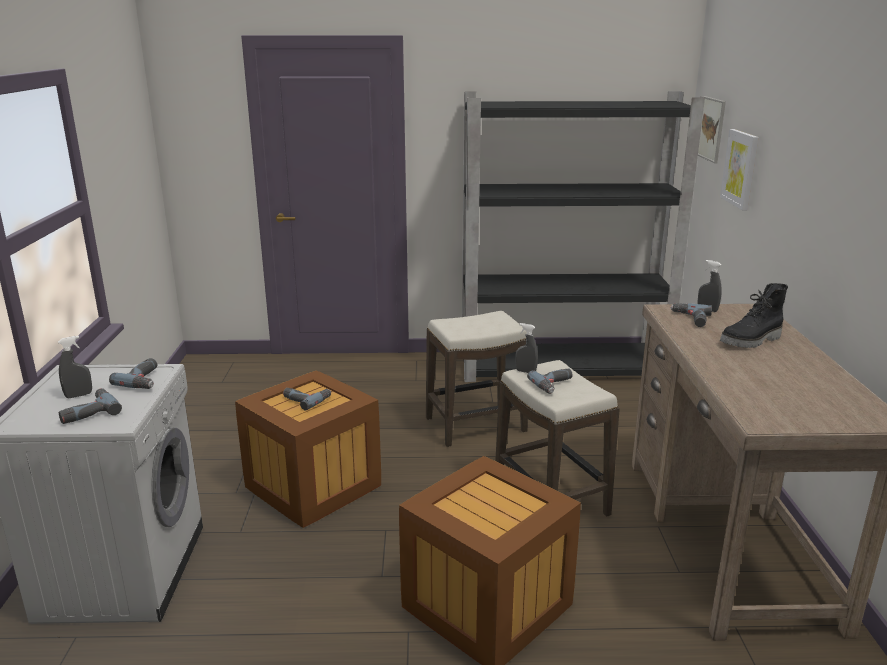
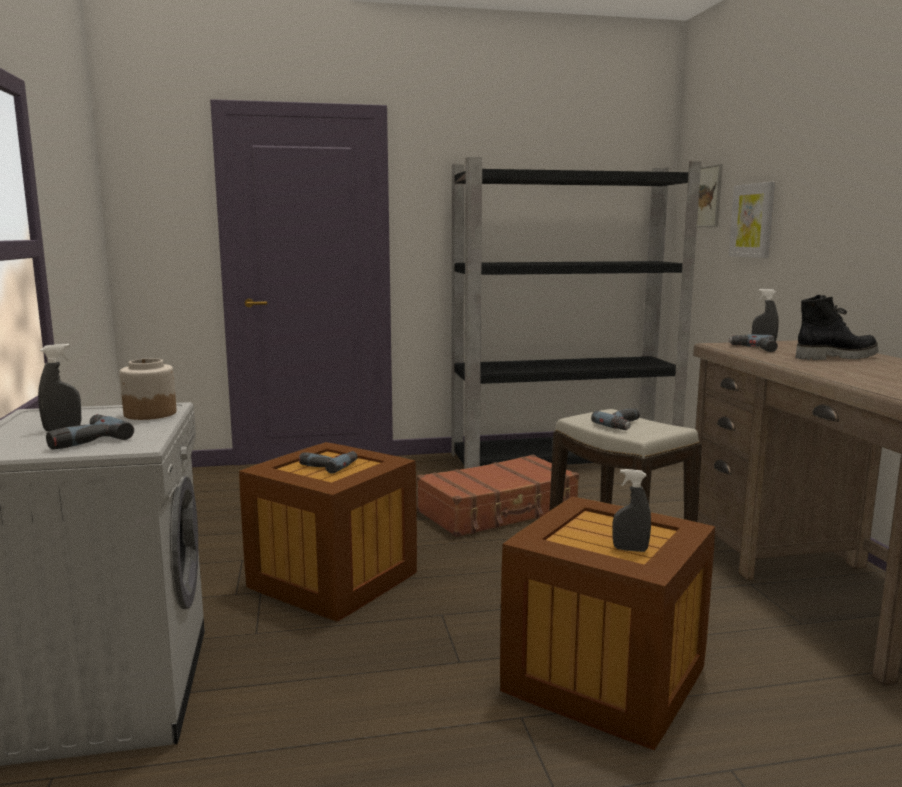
camera: 10 degrees left, 10 degrees down
power drill [109,358,157,389] -> jar [120,358,176,420]
stool [426,311,528,447] -> brown suitcase [417,455,579,537]
grey spray bottle [516,323,538,373] -> grey spray bottle moved to [613,469,651,552]
black boot [720,283,788,348] -> black boot turned 150 degrees counterclockwise [795,295,878,360]

